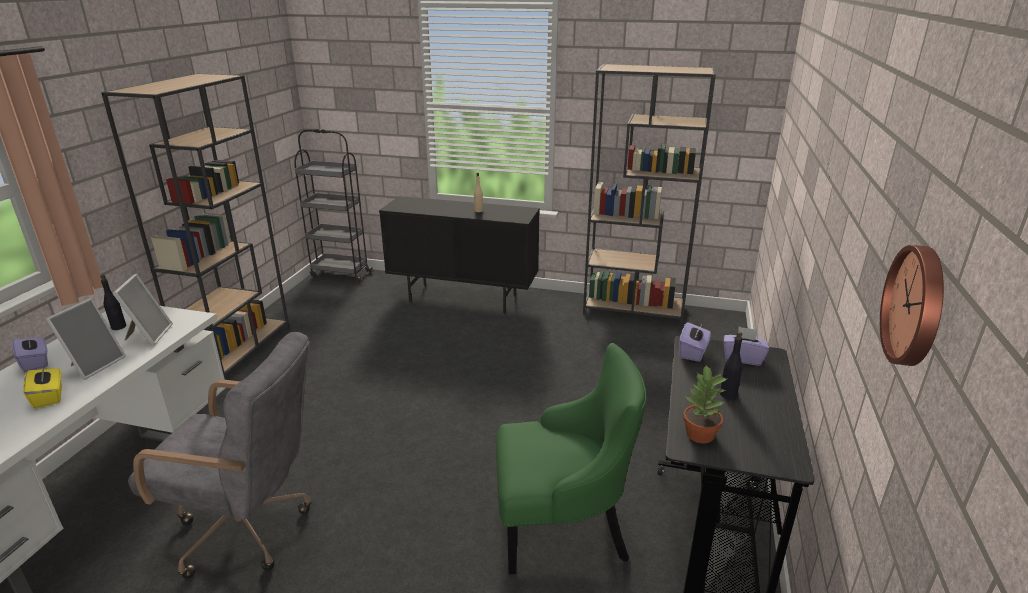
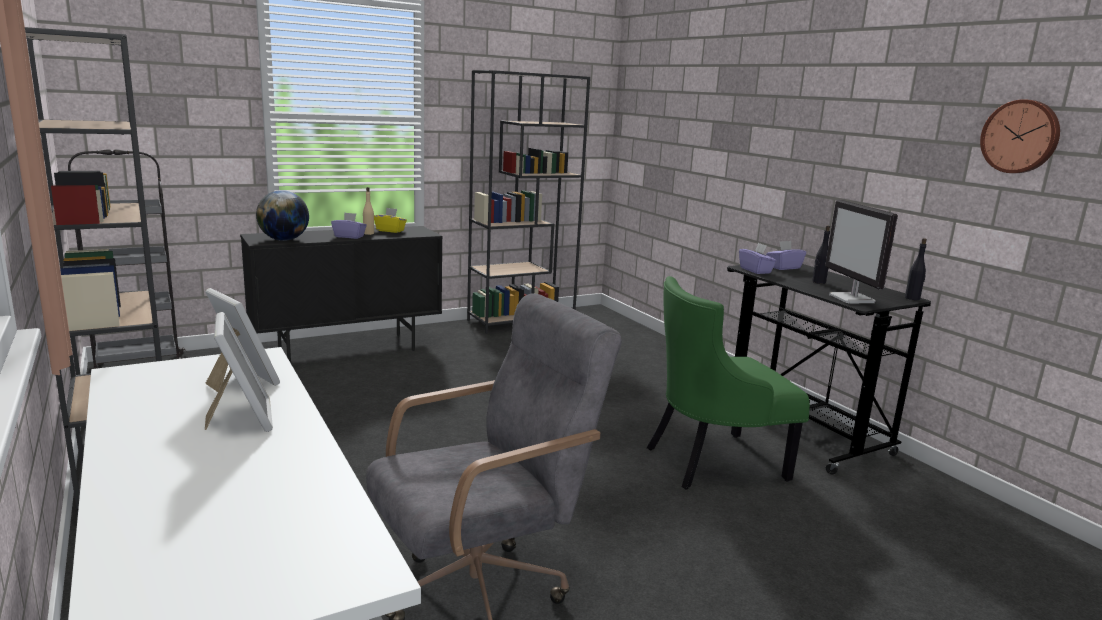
camera: 45 degrees left, 10 degrees down
purple tissue box [12,331,48,372] -> purple tissue box moved to [331,212,367,239]
yellow tissue box [23,364,62,408] -> yellow tissue box moved to [374,208,407,233]
black bottle [100,275,126,330] -> black bottle moved to [905,238,927,300]
green chair [496,343,647,574] -> green chair turned 150 degrees counterclockwise [647,276,810,490]
potted plant [683,365,728,443] -> monitor [825,199,898,304]
none -> globe [256,190,309,241]

